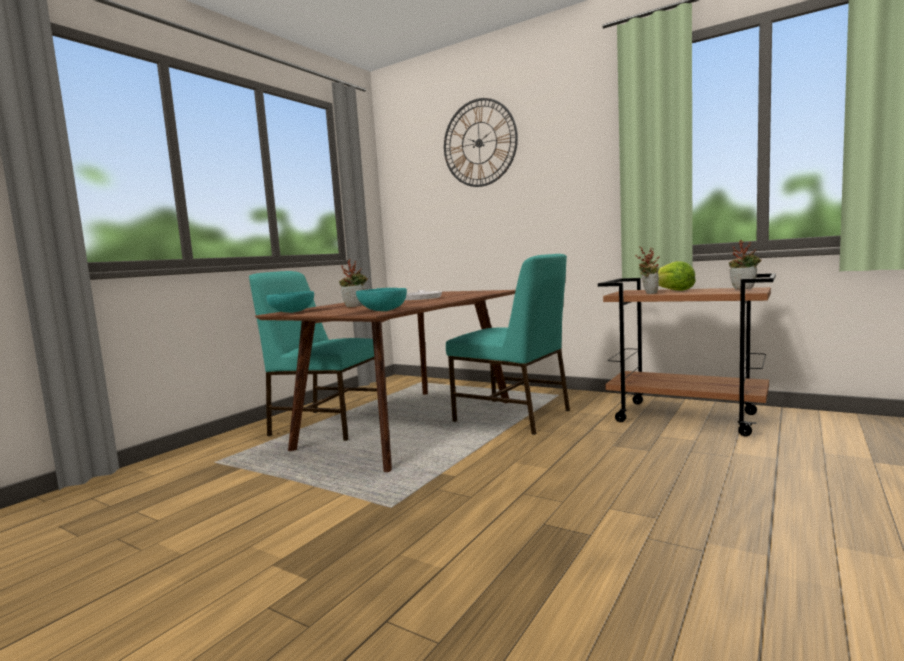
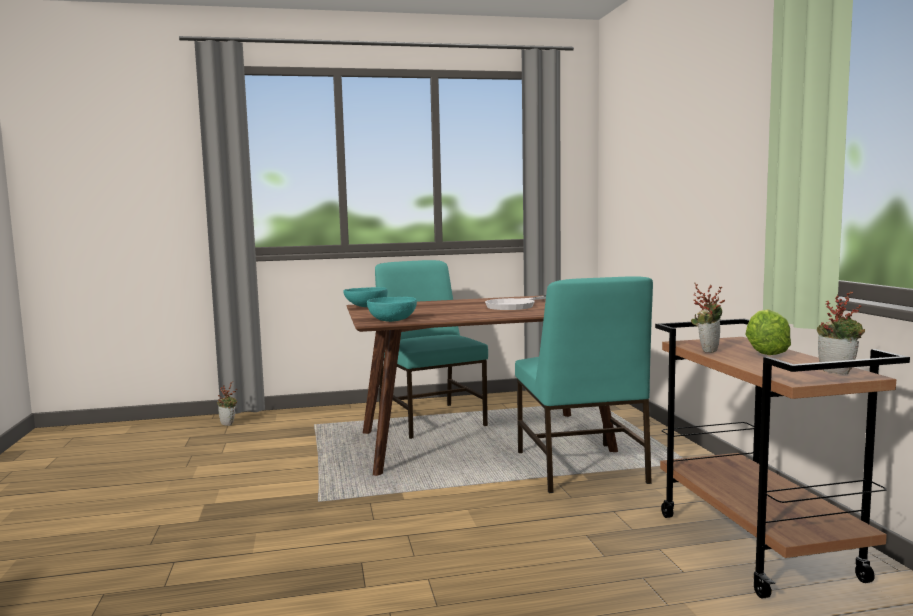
camera: 45 degrees right, 0 degrees up
potted plant [339,259,368,307] -> potted plant moved to [217,382,237,426]
wall clock [444,98,518,187] -> none

